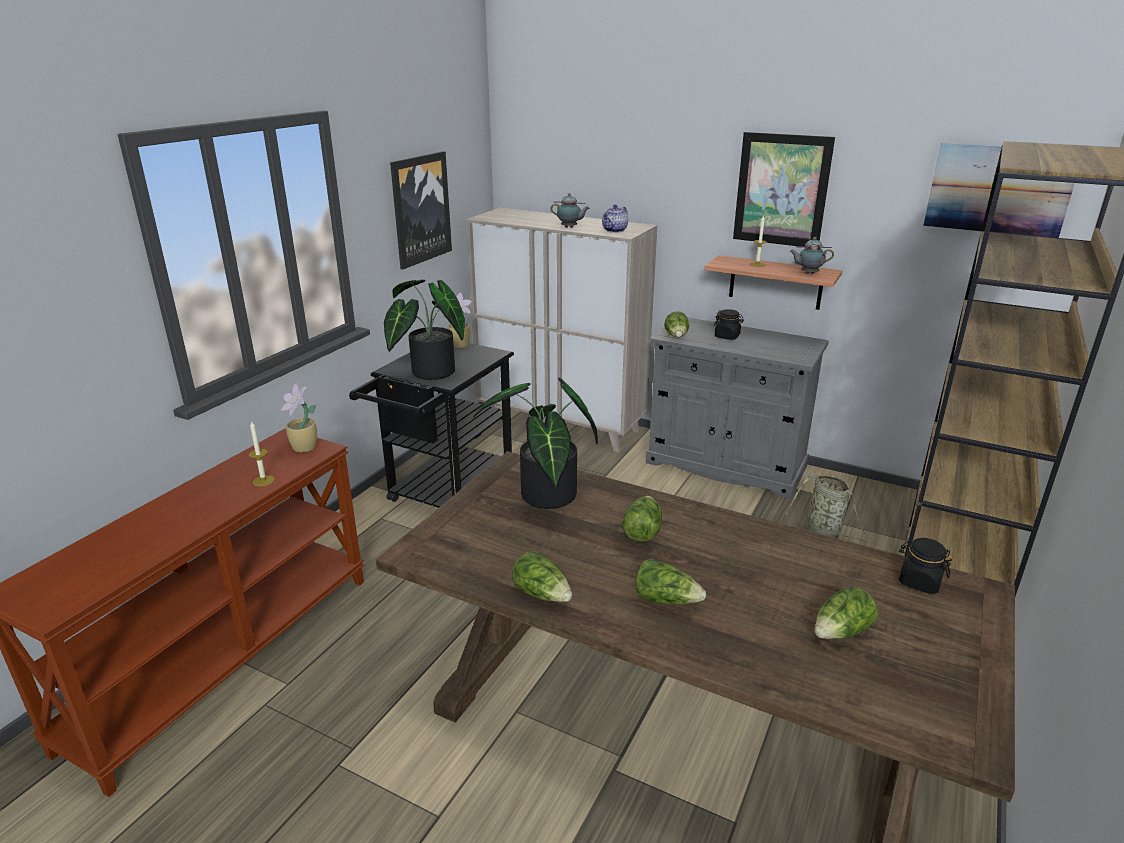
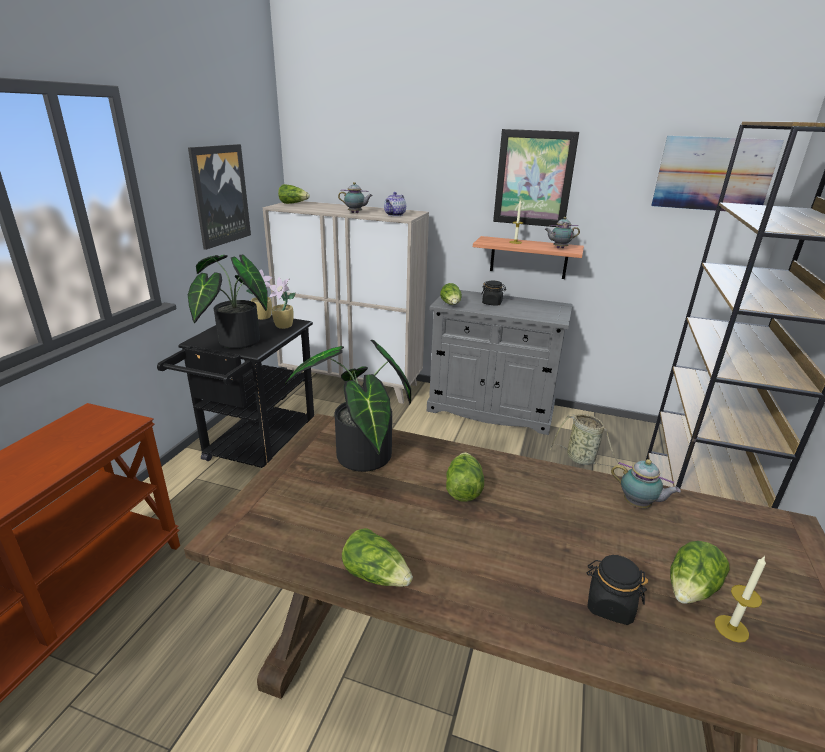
camera: 10 degrees left, 0 degrees up
candle [249,421,275,486] -> candle moved to [714,555,766,643]
potted plant [280,383,317,452] -> potted plant moved to [269,277,296,329]
lettuce [636,559,706,605] -> lettuce moved to [278,184,310,204]
black jar [899,538,952,594] -> black jar moved to [587,555,648,625]
none -> teapot [611,459,681,508]

